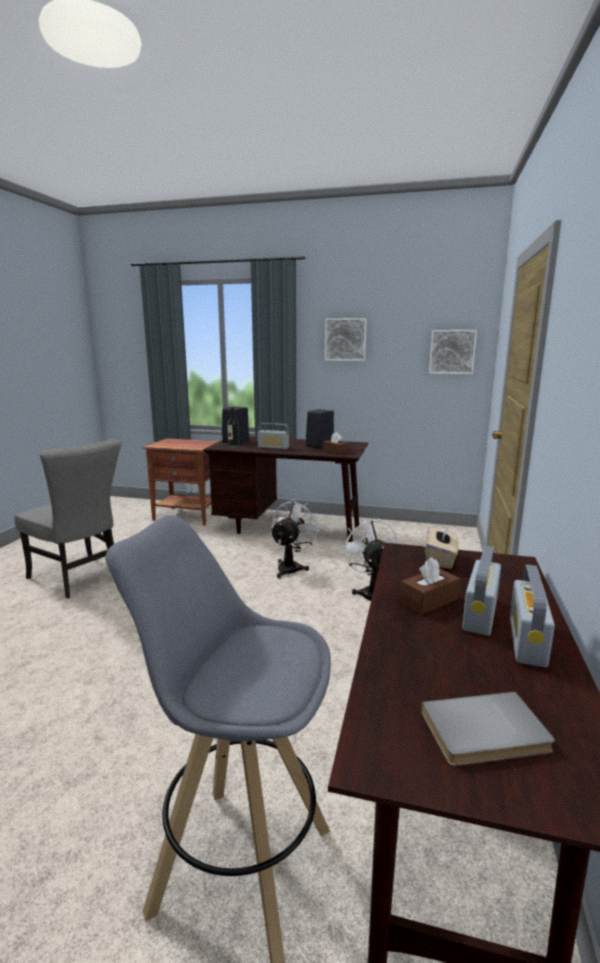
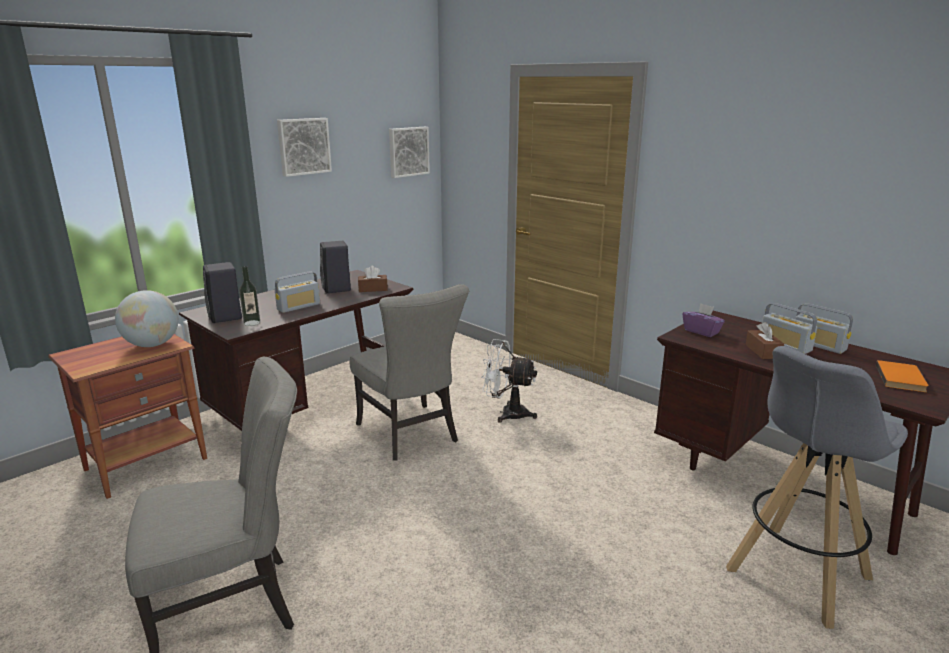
camera: 60 degrees left, 5 degrees up
white fan [270,499,322,578] -> grey chair [350,284,469,460]
grey book [421,692,555,766] -> orange book [876,360,928,392]
beige tissue box [426,525,459,569] -> purple tissue box [683,303,725,337]
none -> globe [115,290,179,347]

